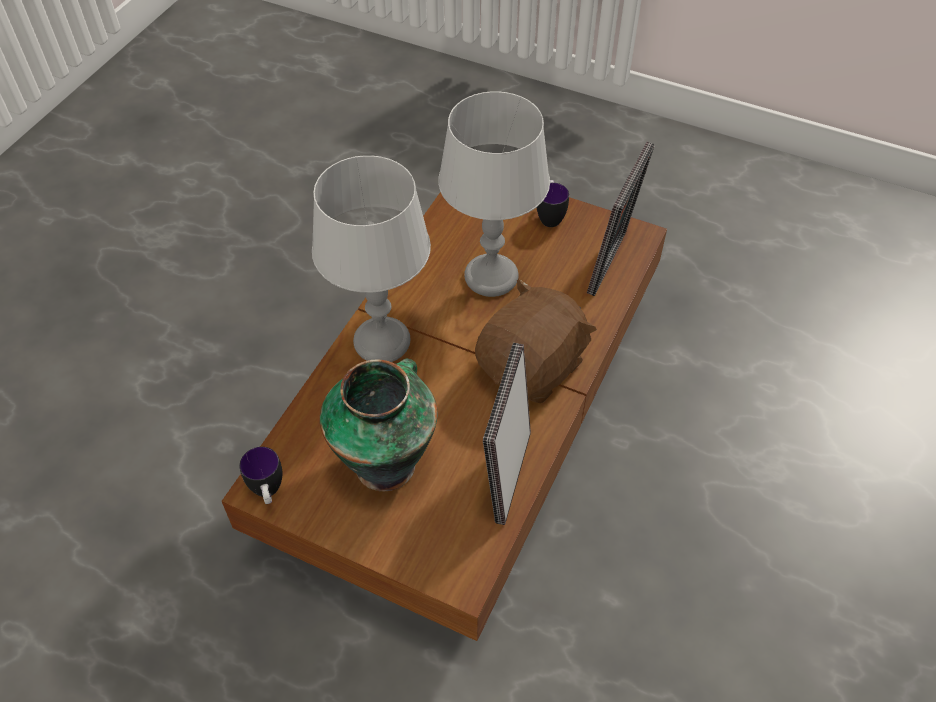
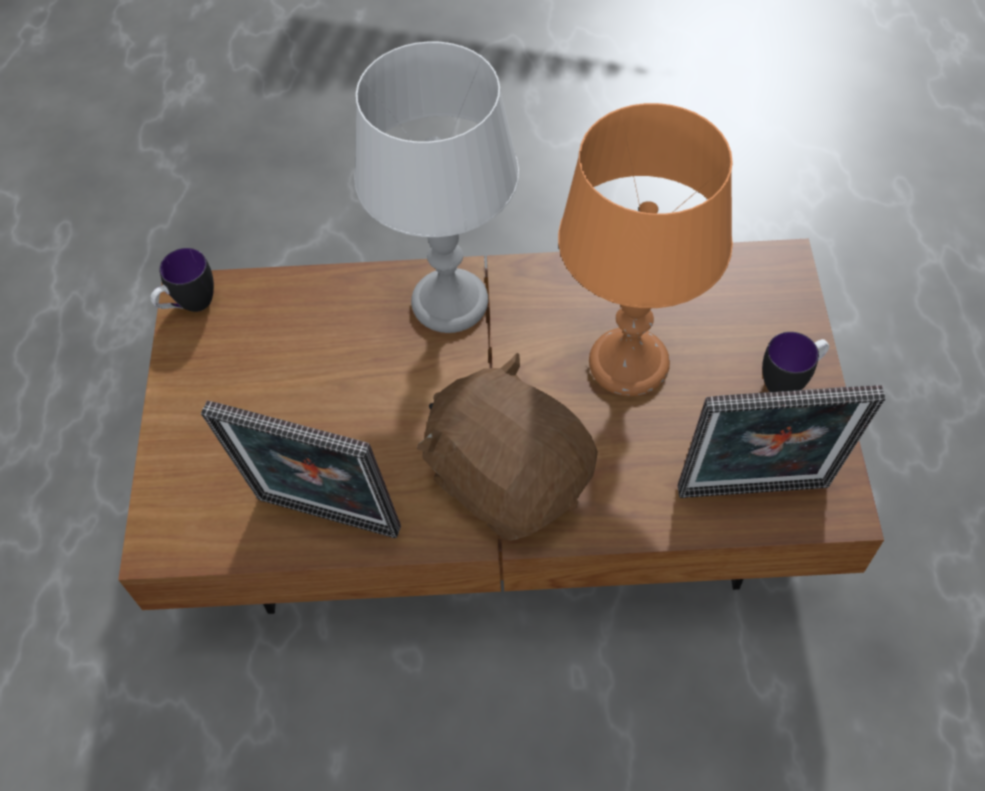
camera: 65 degrees right, 5 degrees up
vase [320,359,438,491] -> none
grey table lamp [438,91,550,297] -> orange table lamp [558,103,733,397]
brown plush toy [475,279,597,403] -> brown plush toy turned 150 degrees counterclockwise [417,353,598,541]
picture frame [483,343,531,525] -> picture frame turned 150 degrees counterclockwise [201,401,401,538]

